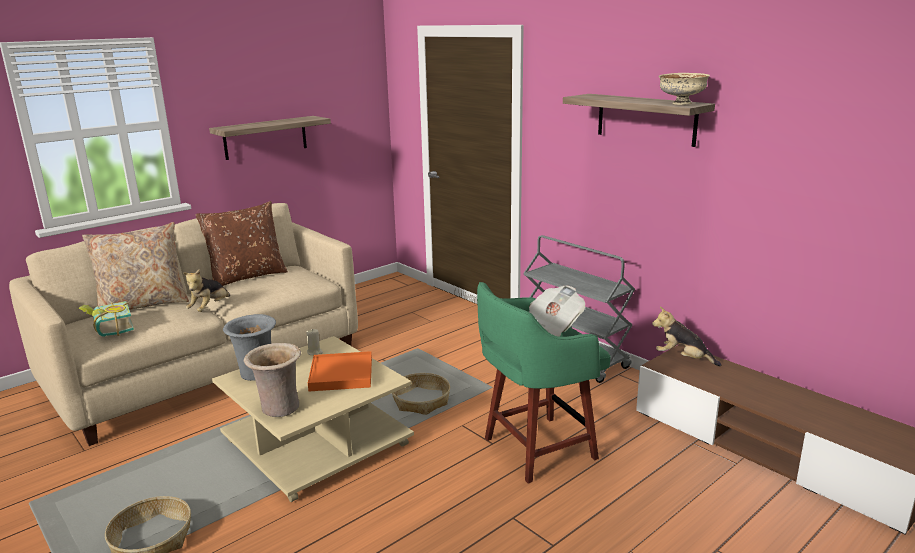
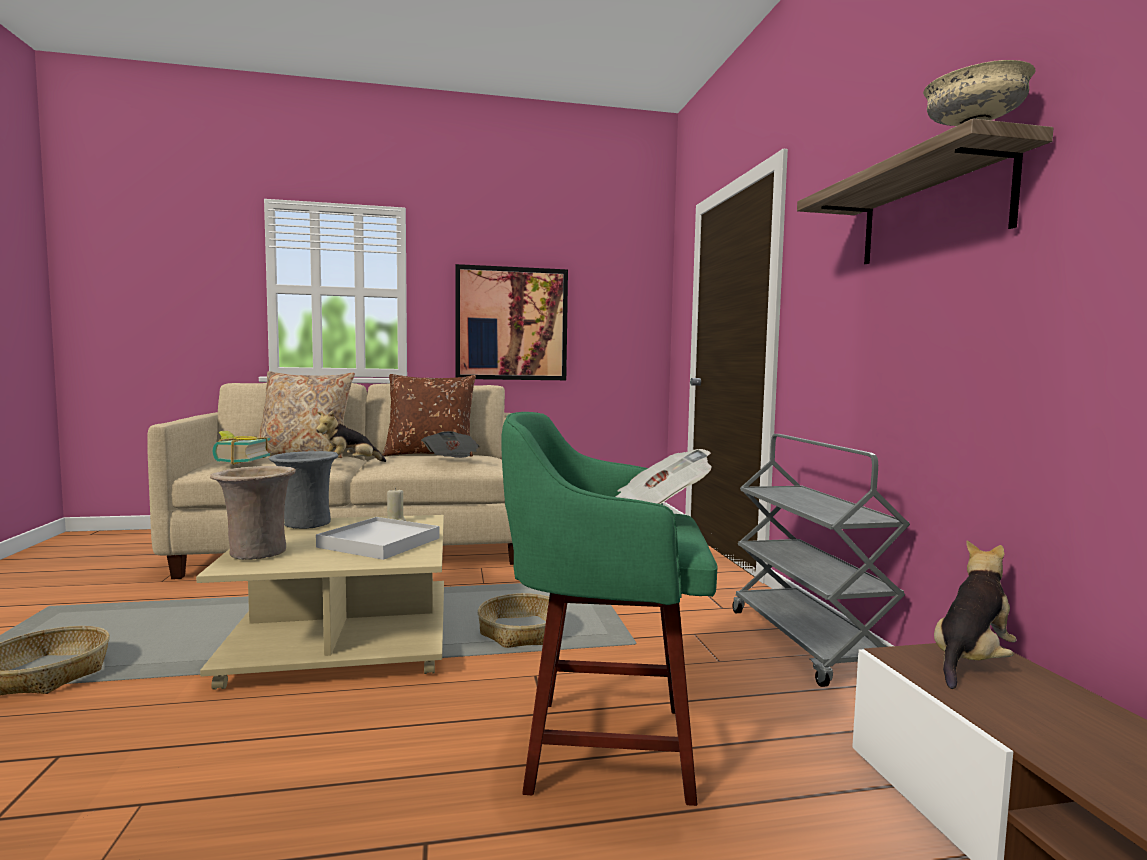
camera: 30 degrees right, 15 degrees down
shelf [209,116,331,160] -> picture [455,264,568,380]
orange tray [308,351,372,391] -> white tray [316,517,440,560]
plush toy [652,307,721,366] -> plush toy turned 75 degrees clockwise [934,540,1017,689]
none -> newspaper [422,431,479,458]

